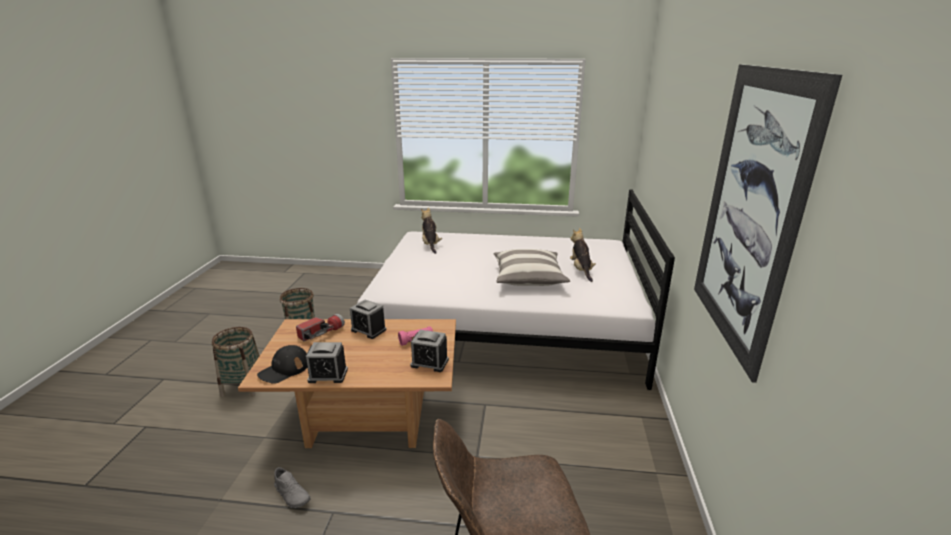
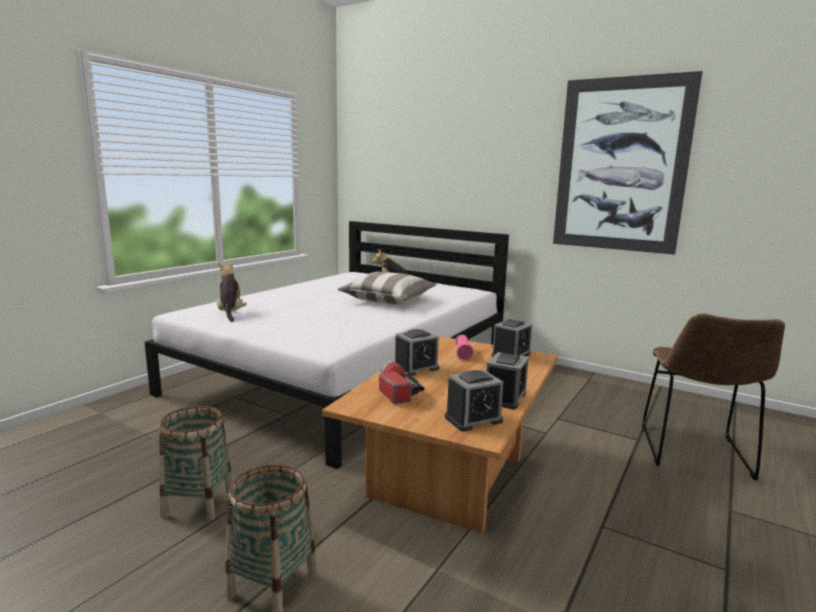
camera: 65 degrees left, 10 degrees down
black cap [257,345,308,384] -> alarm clock [445,370,503,432]
grey shoe [274,467,310,508] -> none
plush toy [421,208,442,254] -> plush toy turned 60 degrees clockwise [217,263,247,322]

